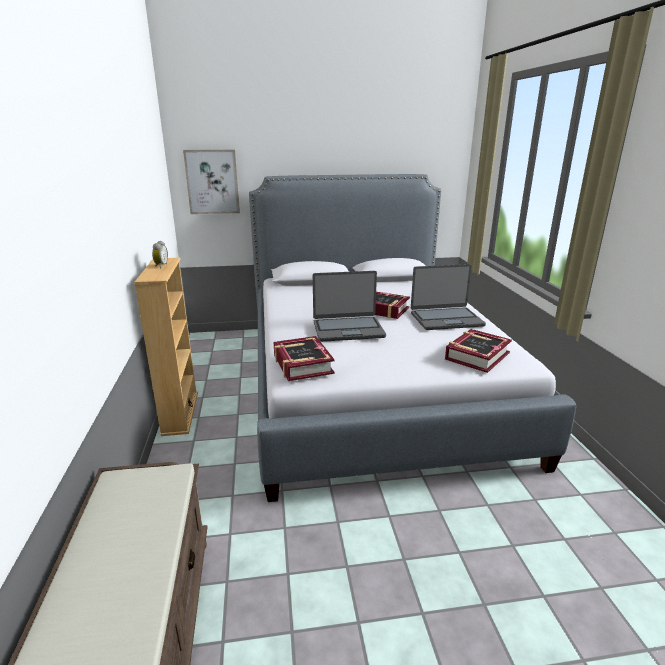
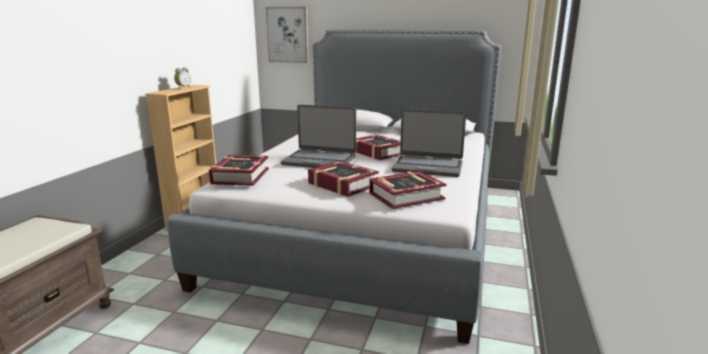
camera: 25 degrees right, 5 degrees down
none -> book [308,161,379,197]

